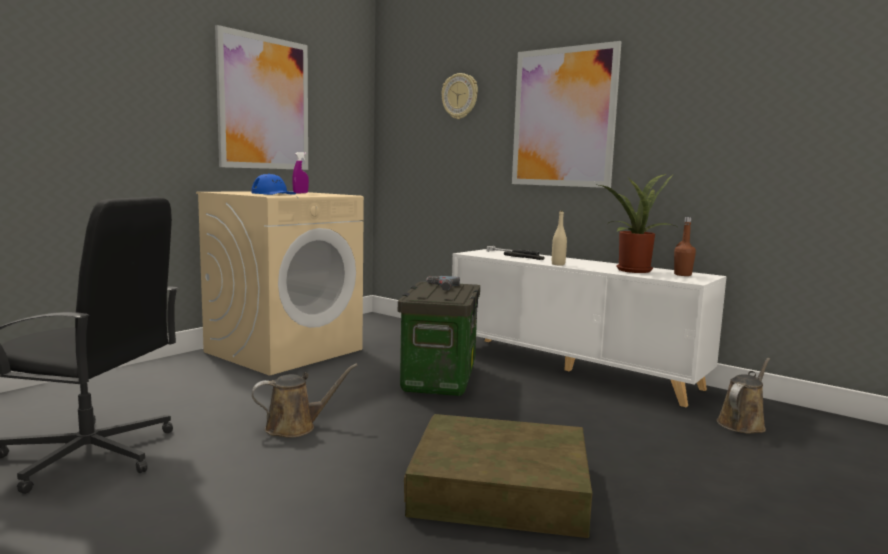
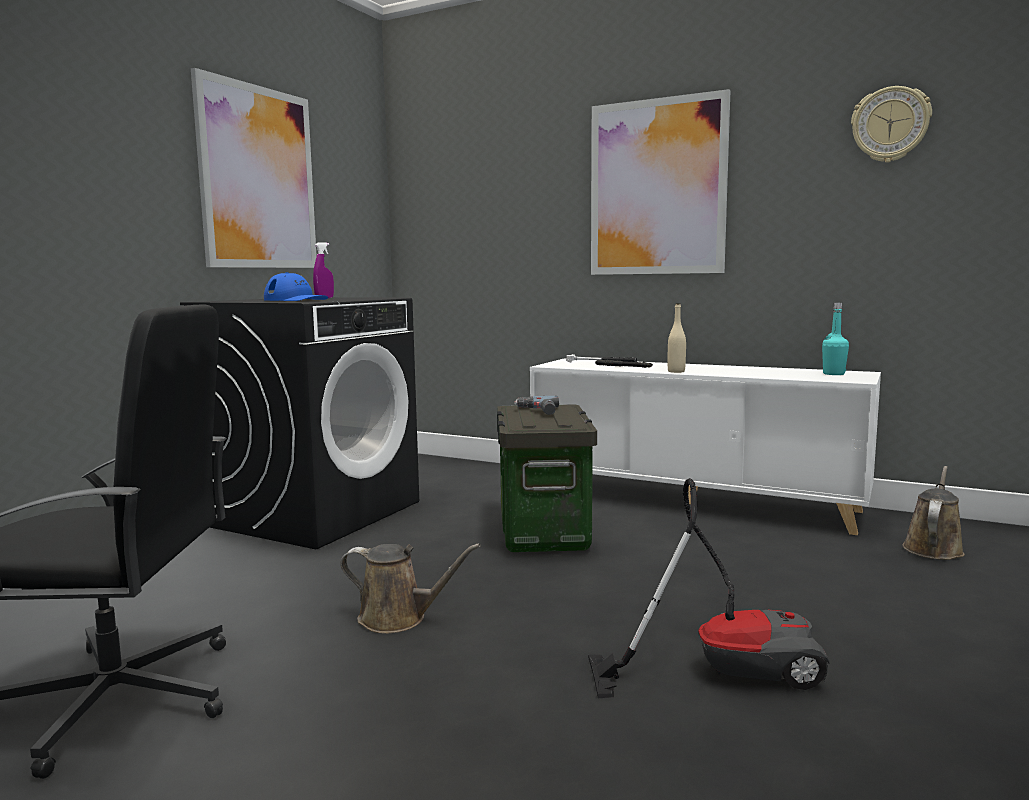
camera: 10 degrees left, 0 degrees up
beige washing machine [196,191,364,376] -> black washing machine [180,297,419,549]
brown watering can [252,364,358,437] -> brown watering can turned 45 degrees clockwise [340,544,481,634]
brown storage box [404,414,593,538] -> vacuum cleaner [588,478,830,698]
wall clock [441,73,478,119] -> wall clock moved to [851,86,932,163]
potted plant [599,173,676,273] -> none
brown bottle [674,217,696,276] -> turquoise bottle [822,302,849,375]

